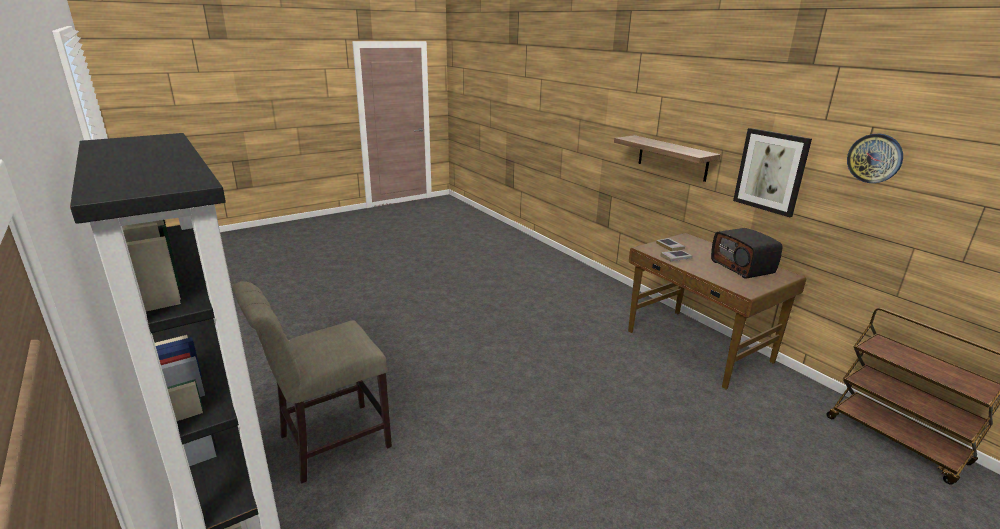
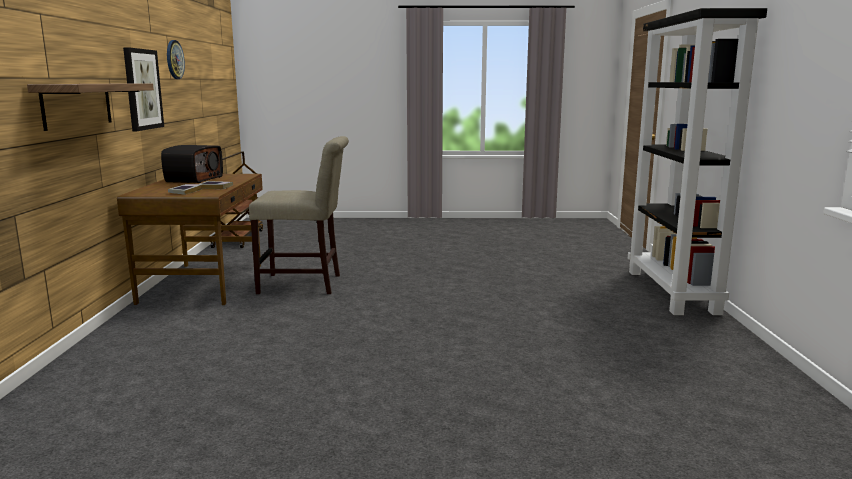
camera: 145 degrees left, 10 degrees down
beige chair [233,282,392,484] -> beige chair moved to [249,136,349,294]

